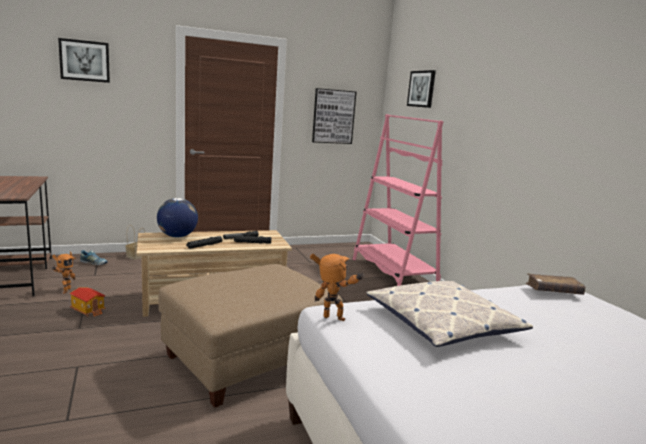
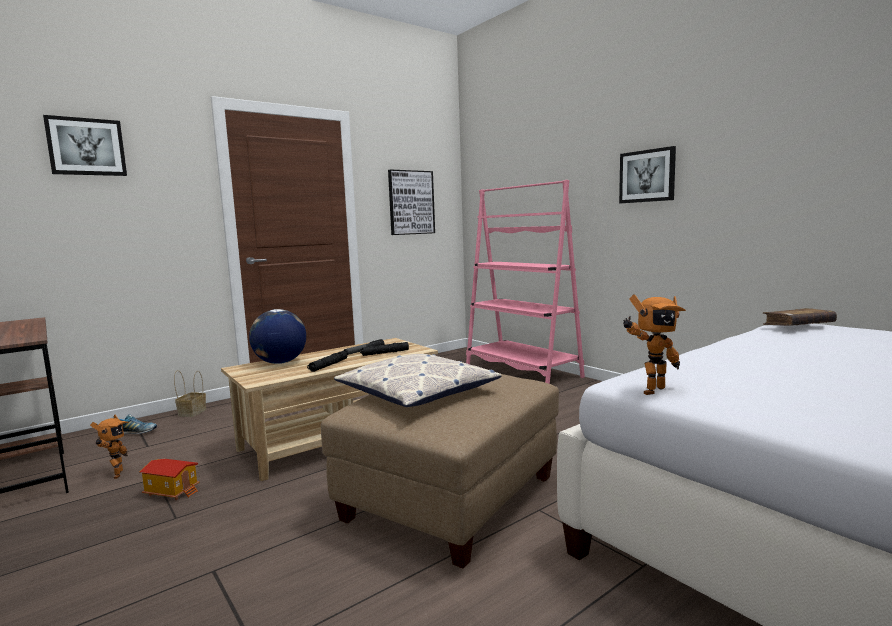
camera: 15 degrees left, 5 degrees down
toy robot [310,254,365,321] -> toy robot turned 150 degrees clockwise [623,295,686,395]
pillow [366,281,533,347] -> pillow moved to [334,354,502,407]
picture [407,70,436,108] -> picture moved to [619,146,676,203]

